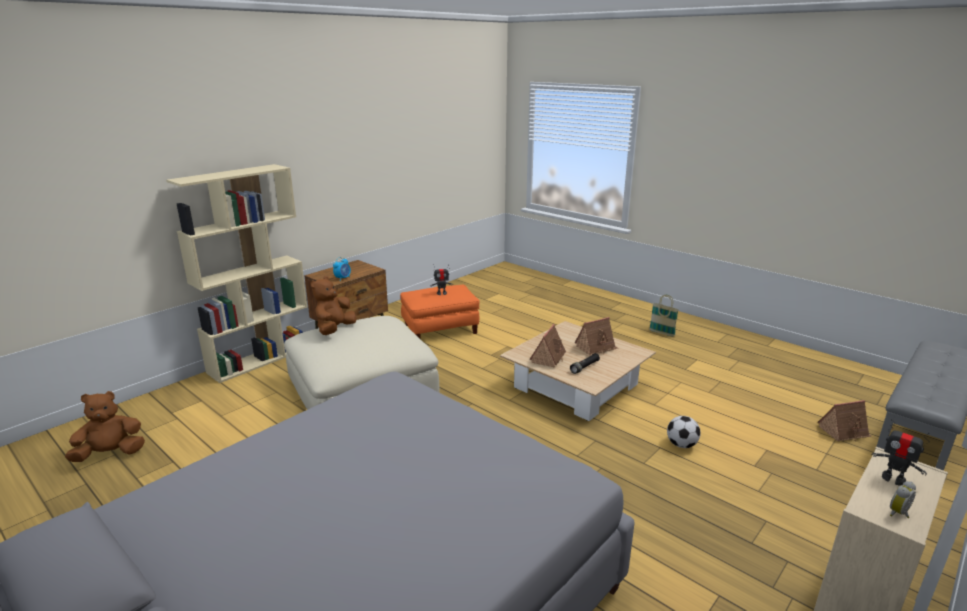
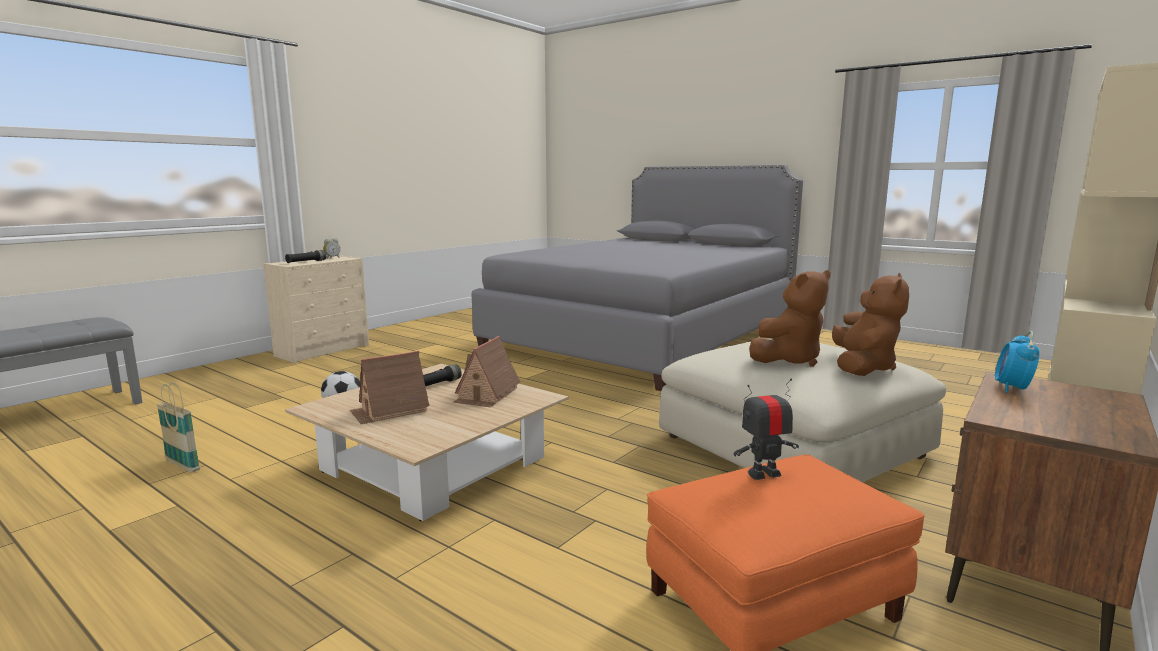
camera: 175 degrees right, 10 degrees down
brown plush toy [65,391,145,462] -> brown plush toy moved to [749,270,831,367]
basket [649,295,679,336] -> basket moved to [157,382,200,473]
toy house [817,400,872,442] -> none
toy robot [871,419,930,486] -> black flashlight [285,250,326,263]

